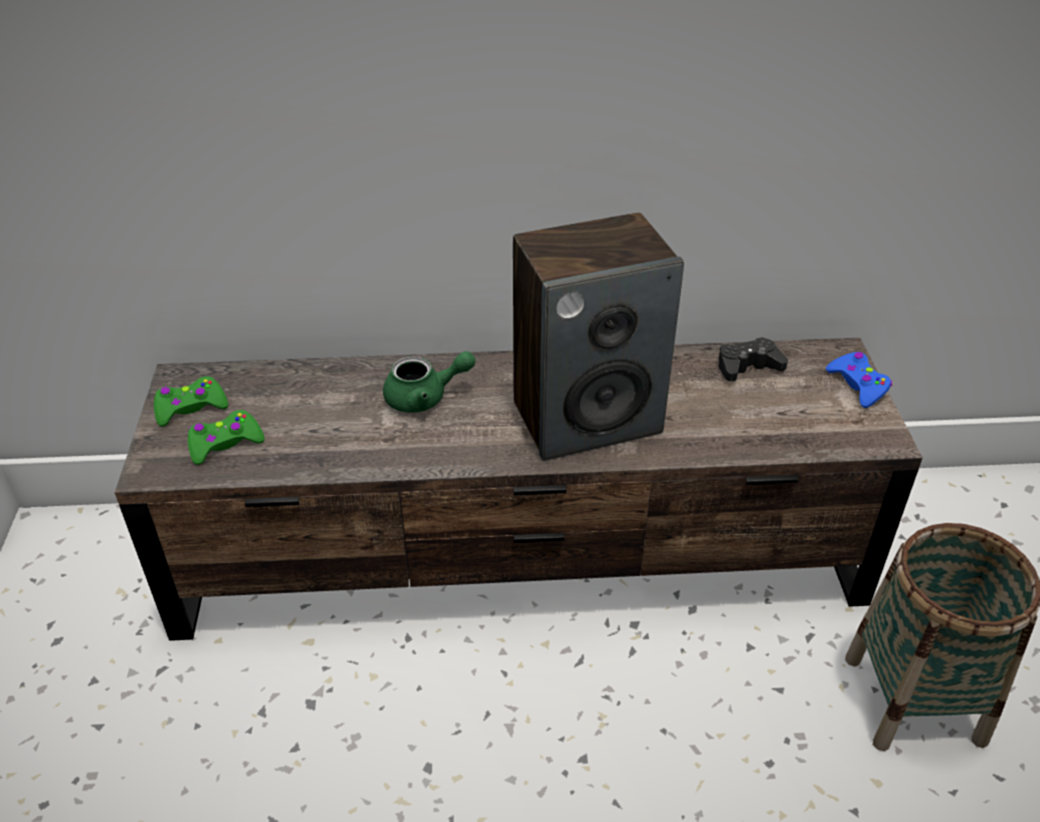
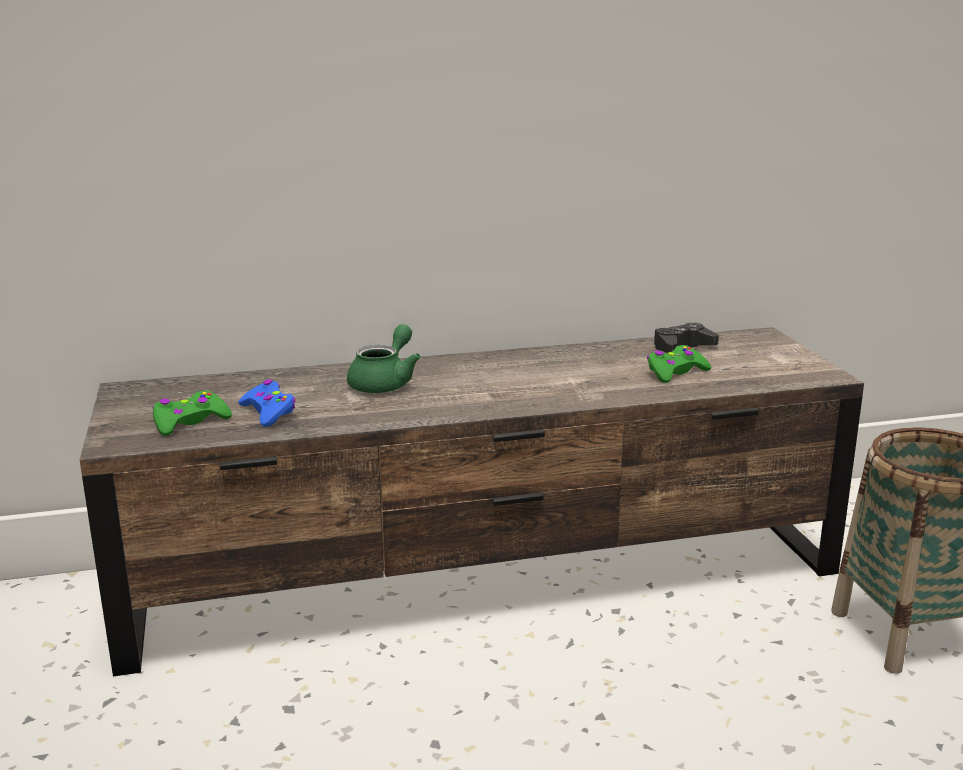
camera: 10 degrees left, 20 degrees down
green game controller [154,376,228,427] -> green game controller moved to [647,345,711,383]
green teapot [383,351,476,413] -> green teapot turned 45 degrees counterclockwise [347,324,421,393]
speaker [513,213,684,461] -> none
blue game controller [826,352,892,408] -> blue game controller moved to [238,379,295,427]

